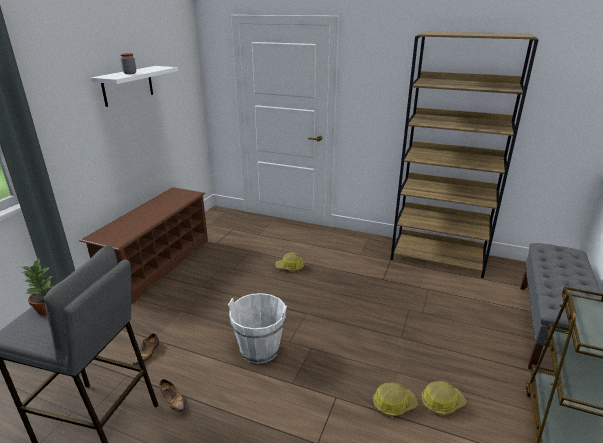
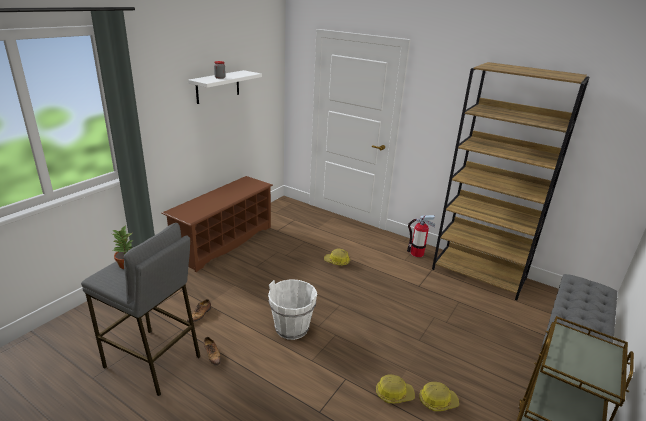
camera: 10 degrees right, 0 degrees up
none -> fire extinguisher [407,215,435,257]

